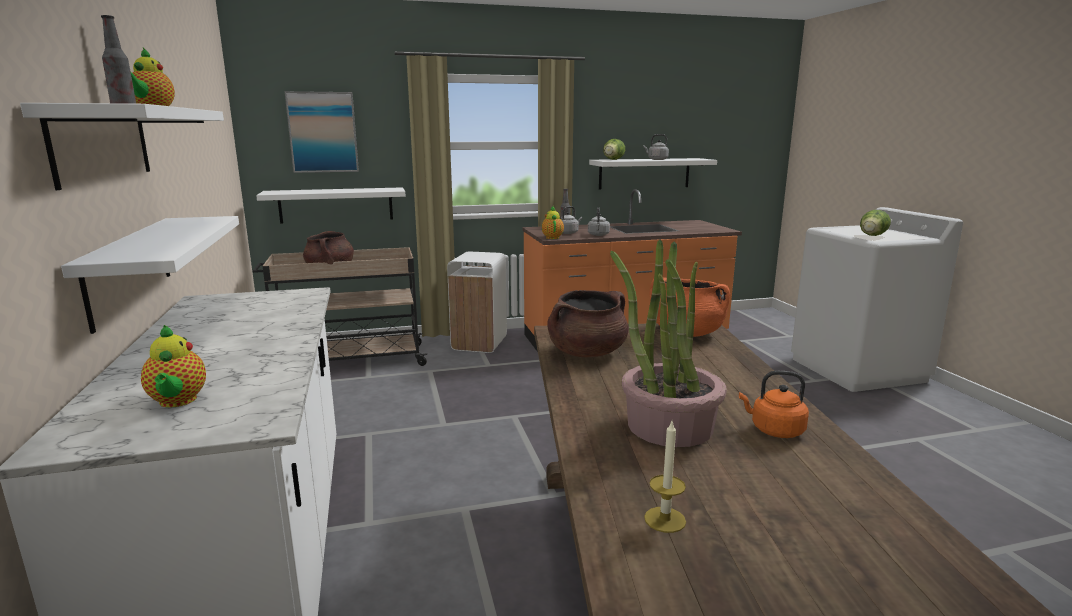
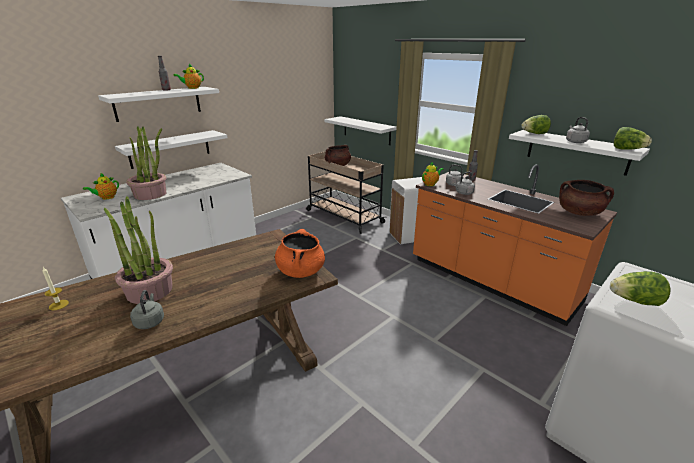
camera: 60 degrees right, 10 degrees up
picture [285,91,359,173] -> none
brown cooking pot [547,290,628,357] -> brown cooking pot moved to [559,180,614,216]
orange kettle [739,371,809,438] -> grey kettle [130,290,164,329]
none -> potted plant [126,126,166,200]
none -> lettuce [614,127,652,150]

